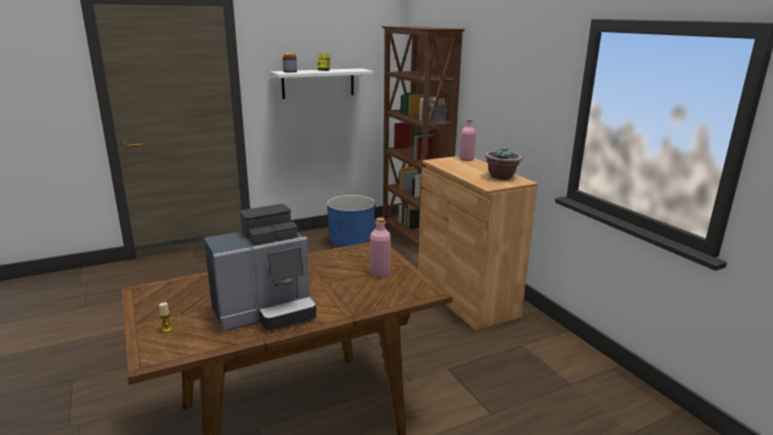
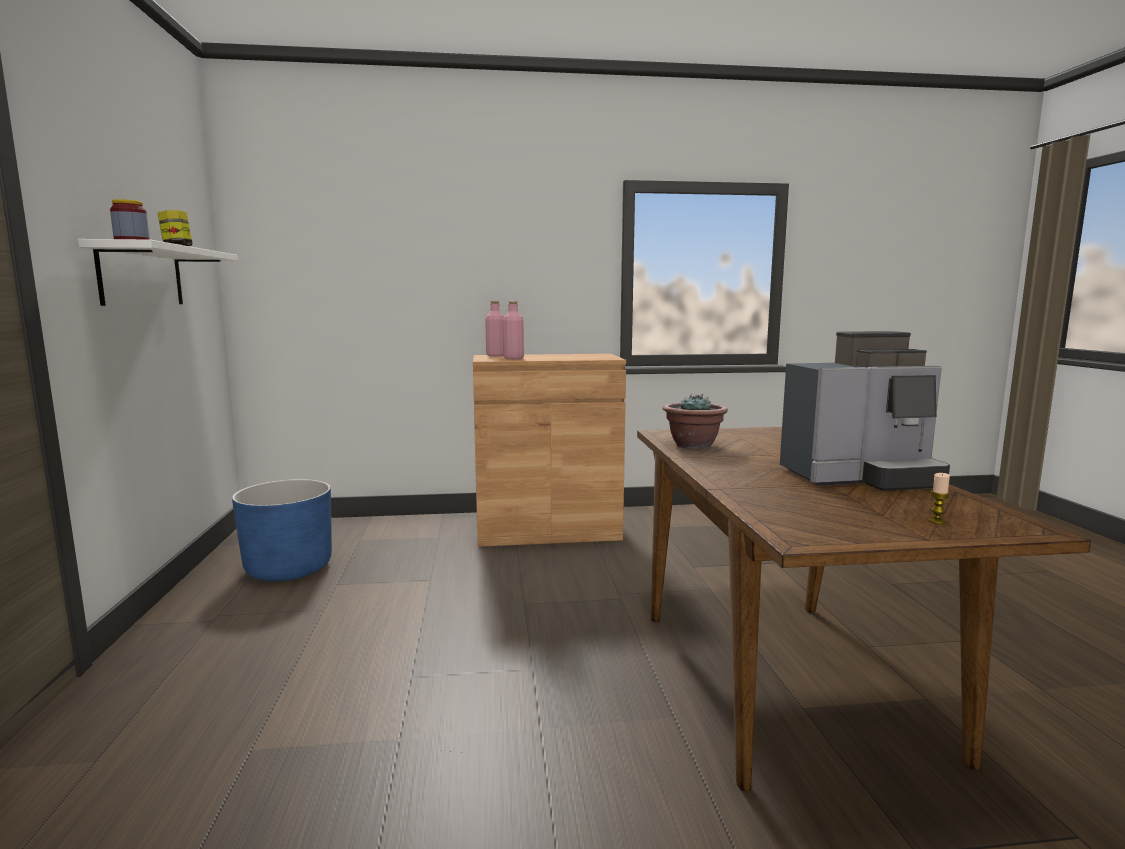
camera: 70 degrees left, 10 degrees down
coffee machine [204,204,316,331] -> coffee machine turned 90 degrees clockwise [780,331,950,491]
pink bottle [370,217,391,277] -> pink bottle moved to [503,301,524,359]
brown bookcase [381,26,465,255] -> none
potted plant [485,148,522,180] -> potted plant moved to [663,394,728,449]

